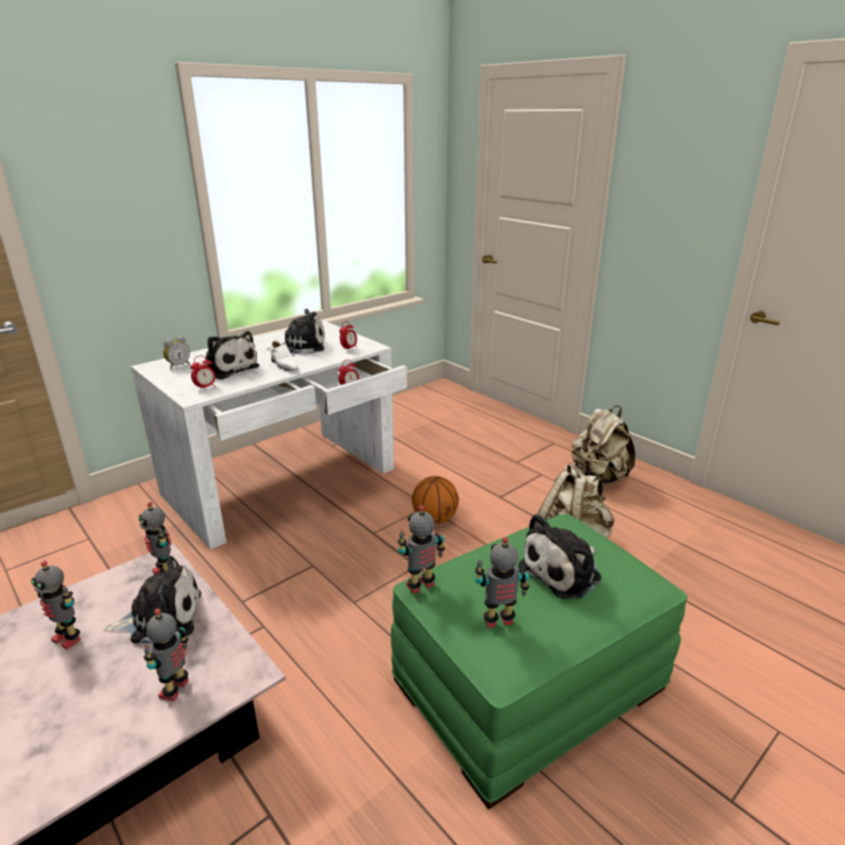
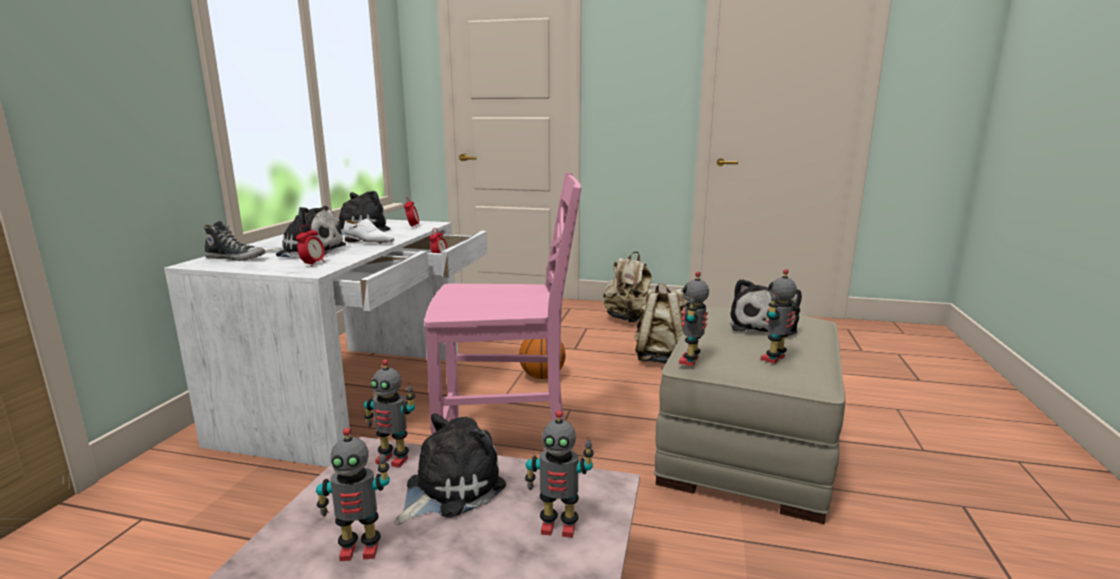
camera: 35 degrees left, 10 degrees down
toy robot [143,609,189,701] -> toy robot turned 60 degrees counterclockwise [525,410,594,538]
alarm clock [163,336,190,370] -> shoe [203,221,265,261]
green ottoman [391,514,688,810] -> beige ottoman [654,307,845,524]
none -> pink chair [425,172,582,435]

